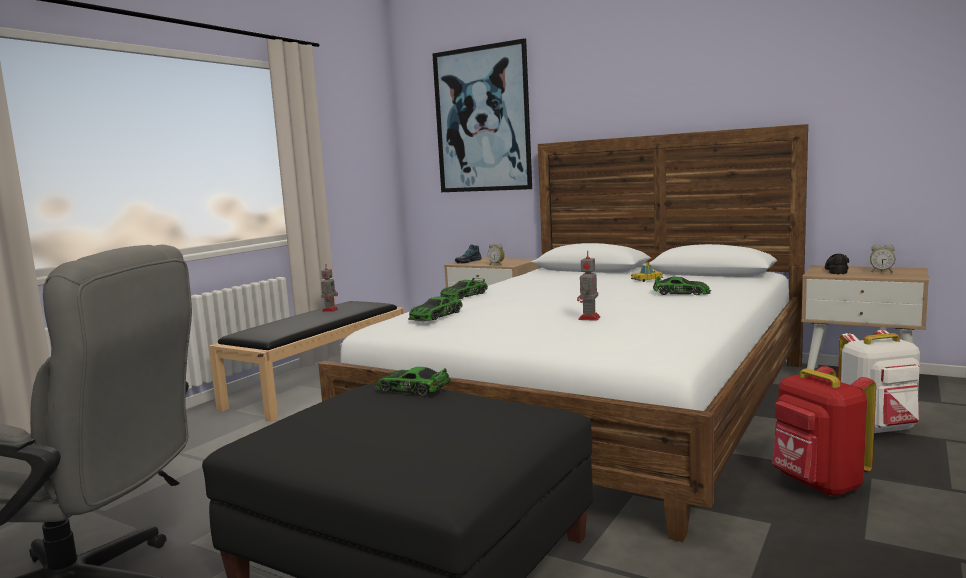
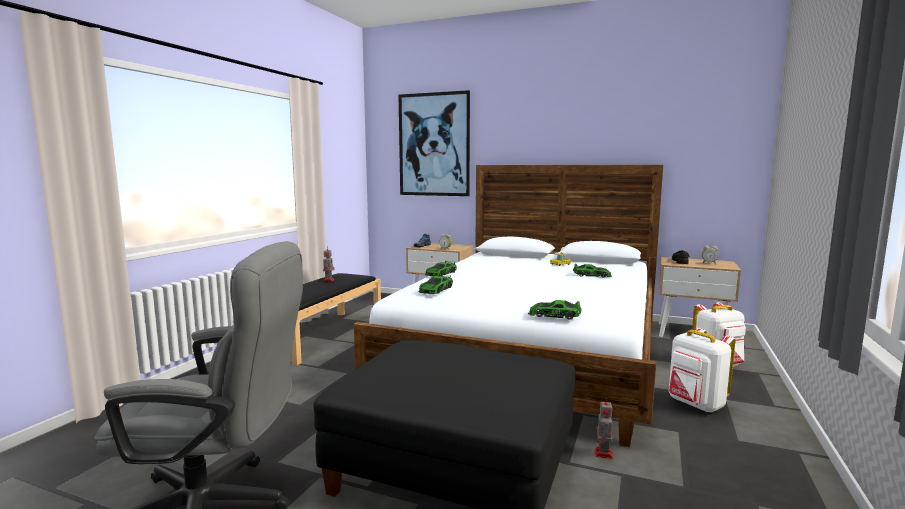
camera: 10 degrees left, 0 degrees up
toy car [375,367,451,397] -> toy car moved to [528,300,581,320]
toy robot [577,250,600,321] -> toy robot moved to [594,397,613,459]
red backpack [772,366,876,496] -> white backpack [669,328,735,413]

